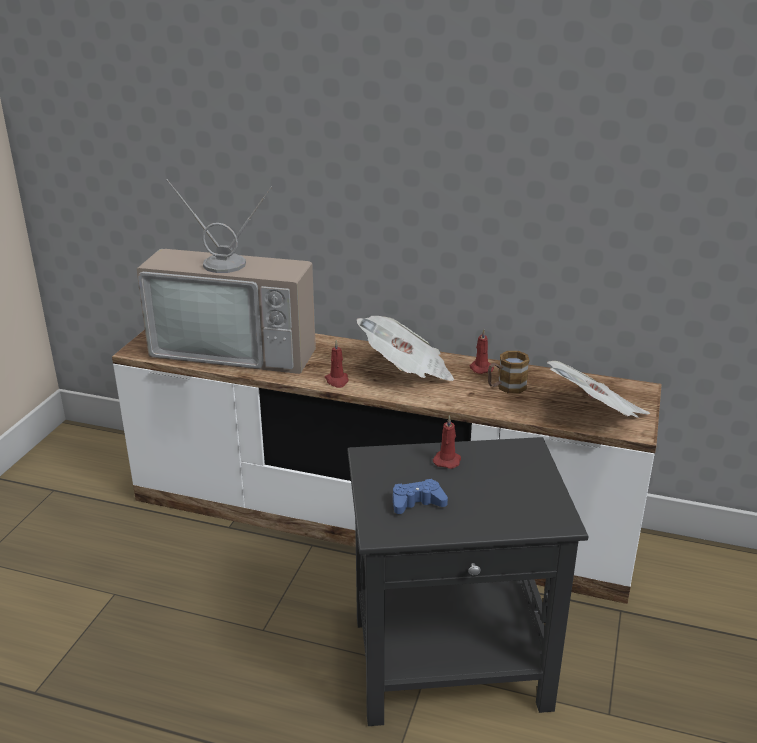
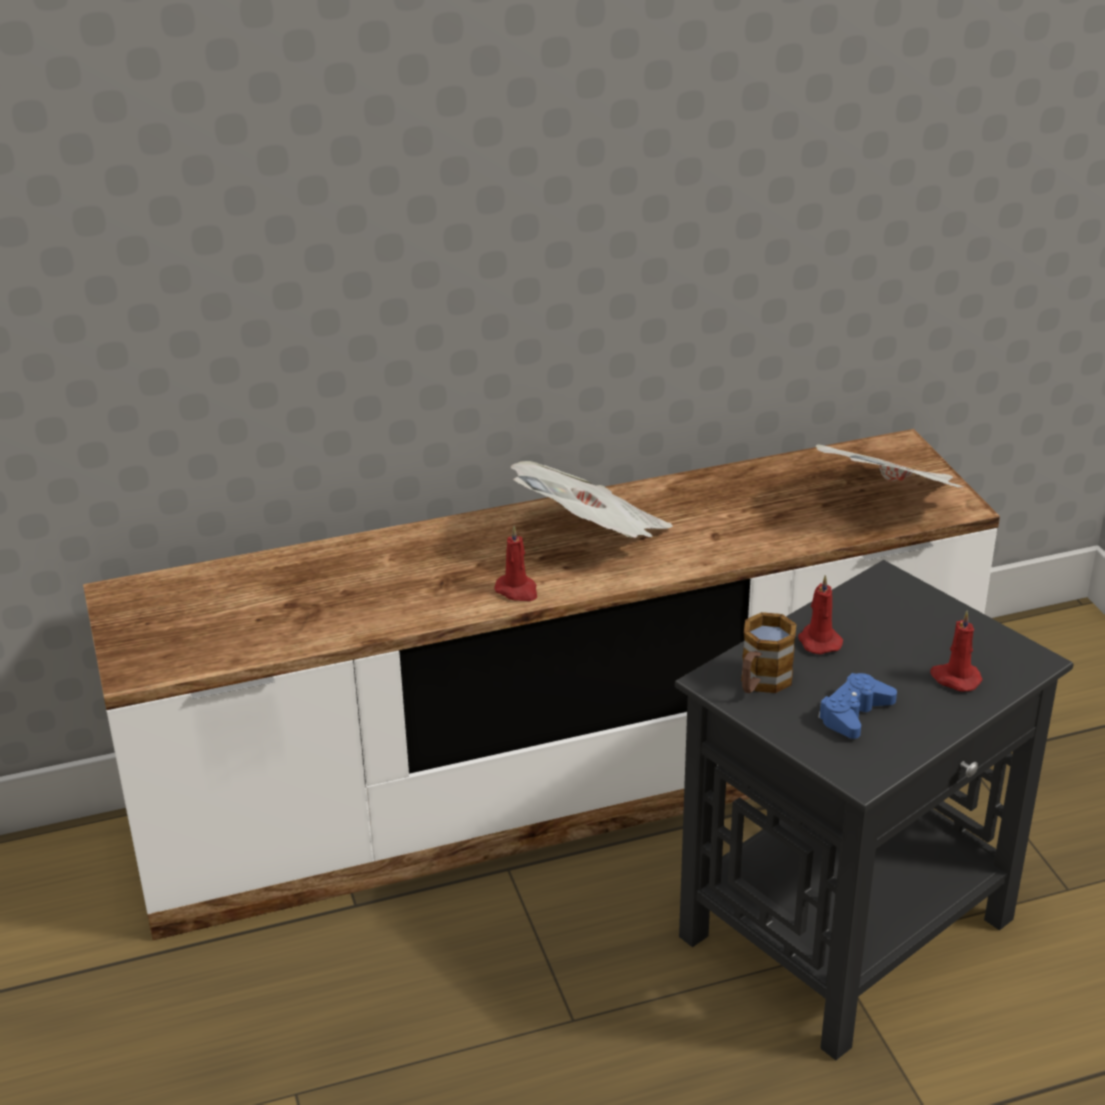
camera: 35 degrees left, 5 degrees up
television [136,179,316,374] -> none
red candle [469,329,494,374] -> red candle moved to [930,611,983,691]
mug [488,351,529,394] -> mug moved to [741,612,796,693]

